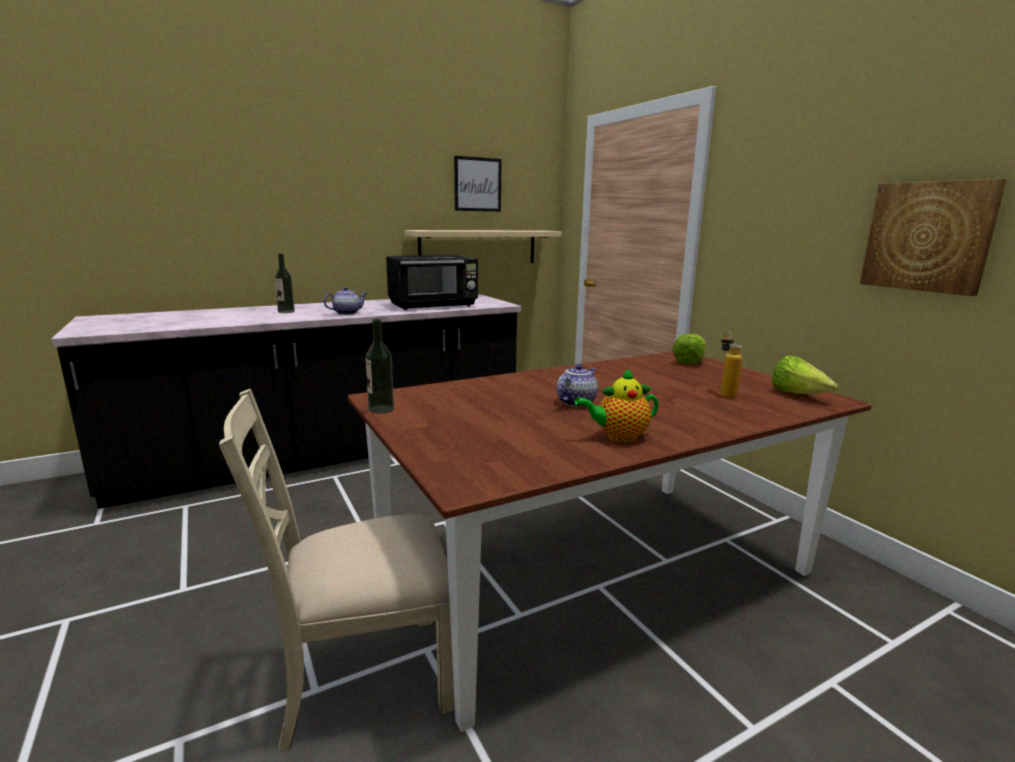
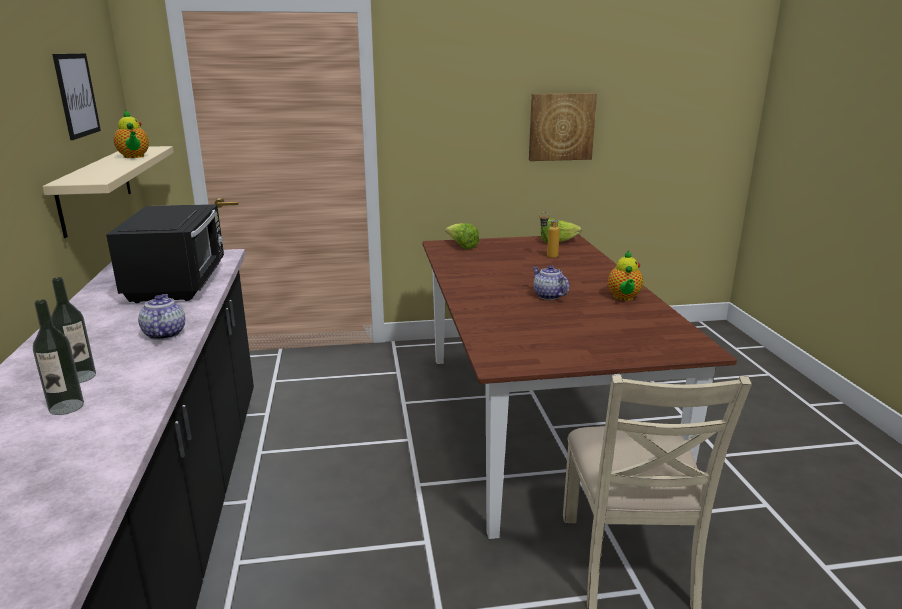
camera: 70 degrees left, 5 degrees up
bottle [366,319,394,414] -> bottle moved to [33,300,84,415]
none -> teapot [114,110,149,158]

